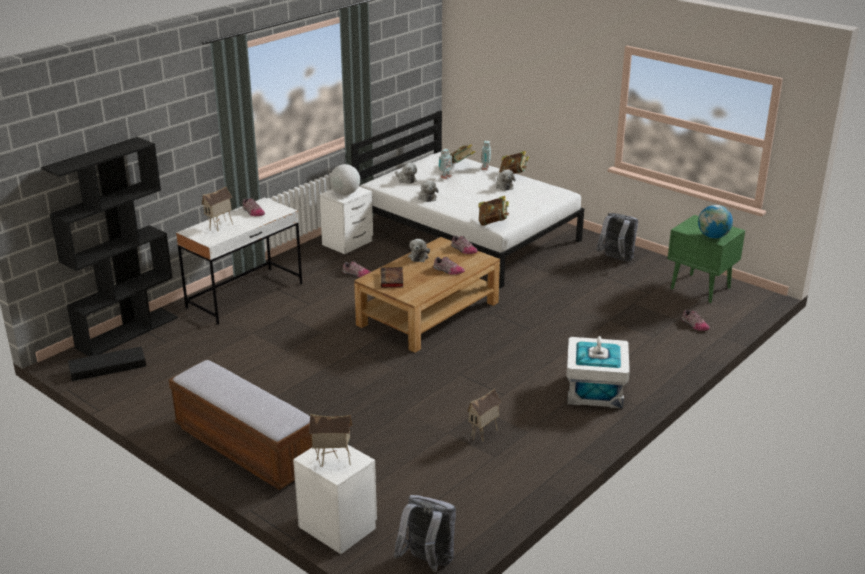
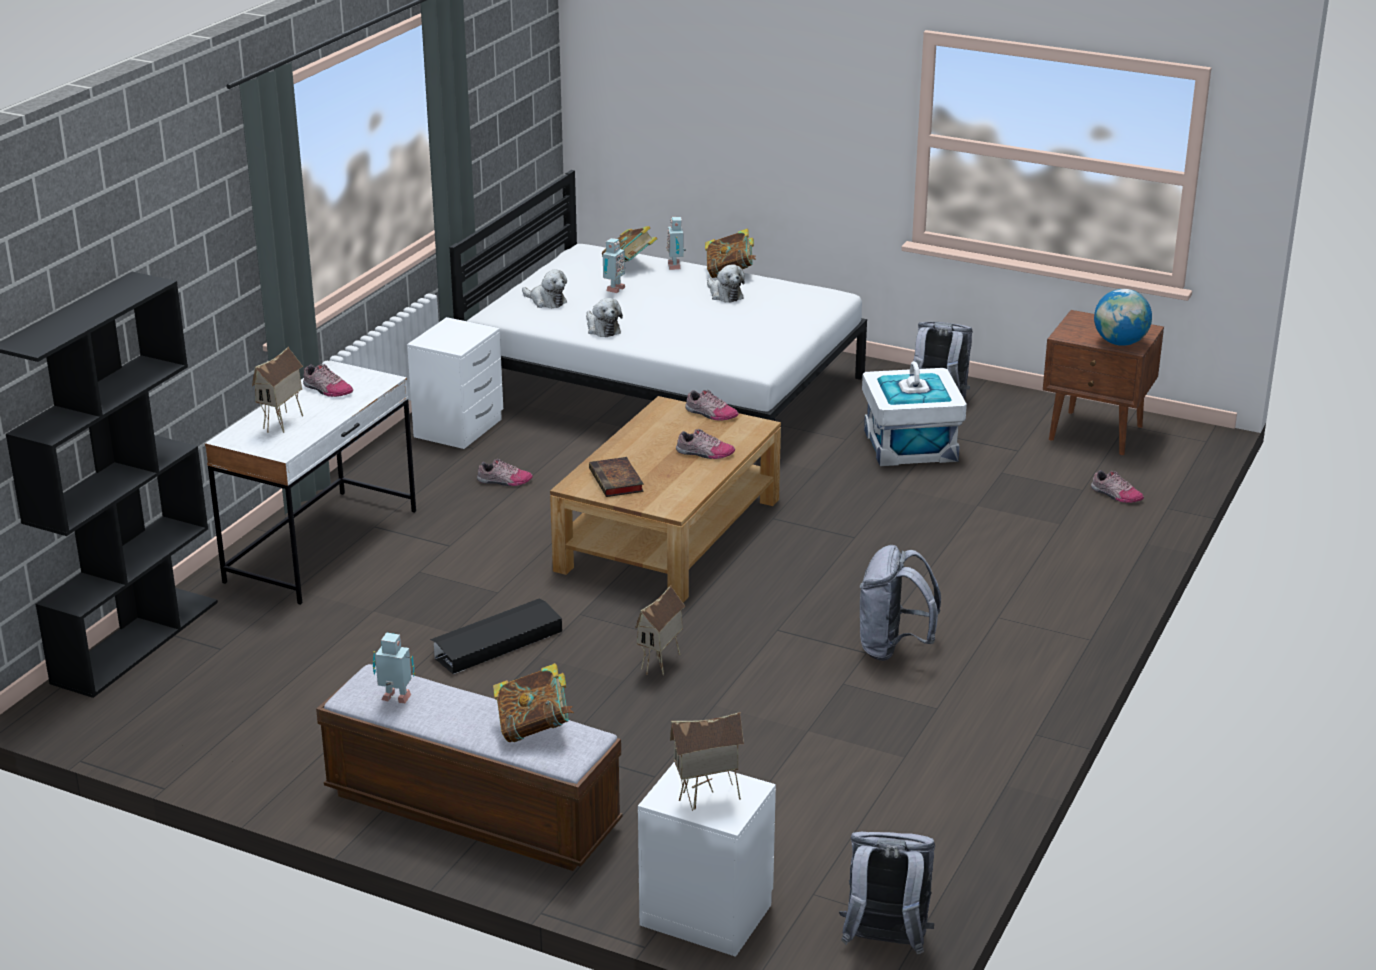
camera: 15 degrees left, 0 degrees up
black storage box [68,346,146,381] -> black storage box moved to [430,598,562,674]
globe [330,164,360,195] -> none
plush toy [408,239,430,262] -> none
toy house [467,388,502,442] -> toy house moved to [635,585,685,676]
book [478,196,509,226] -> book moved to [493,663,574,742]
white storage box [567,336,630,409] -> white storage box moved to [862,361,967,466]
green nightstand [668,215,745,303] -> brown nightstand [1043,310,1164,455]
none -> toy robot [373,632,415,703]
none -> grey backpack [860,545,941,661]

